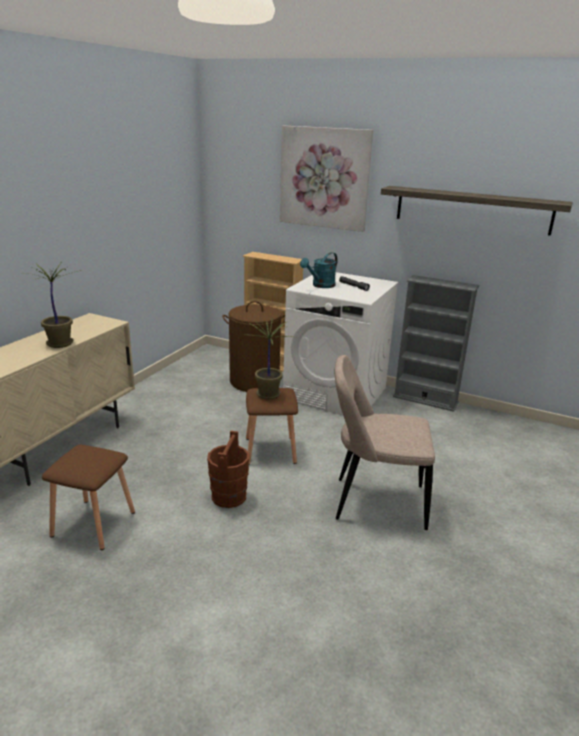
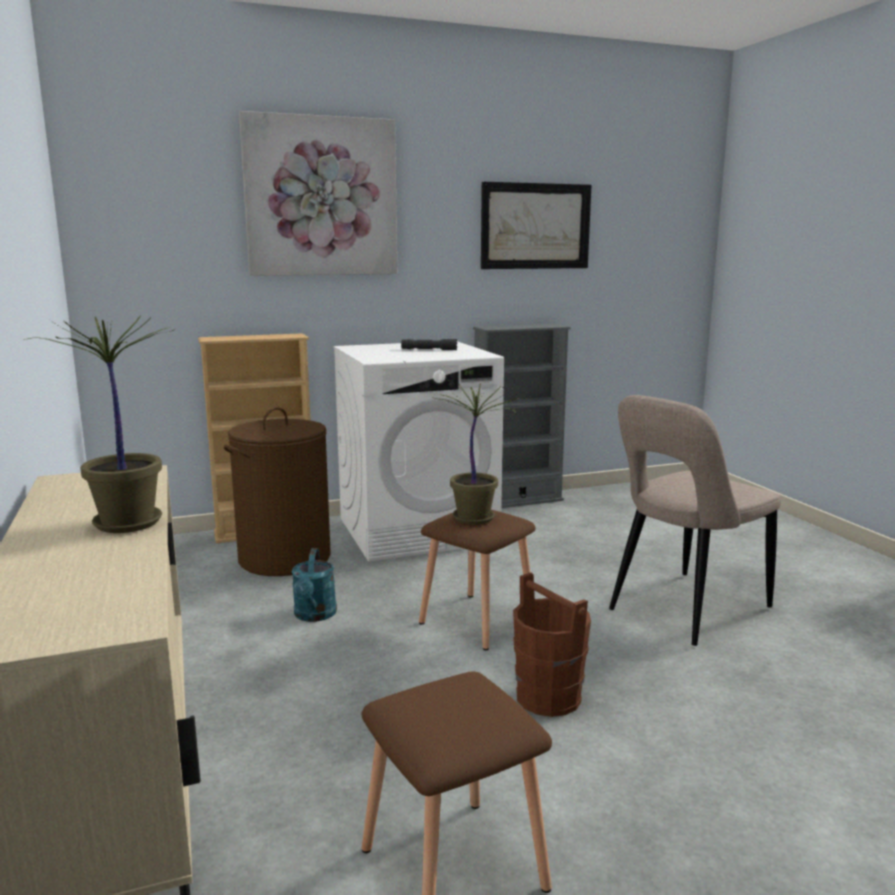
camera: 45 degrees left, 10 degrees down
turquoise watering can [300,252,338,288] -> turquoise watering can moved to [292,548,337,622]
shelf [381,186,573,236] -> picture [481,182,592,269]

